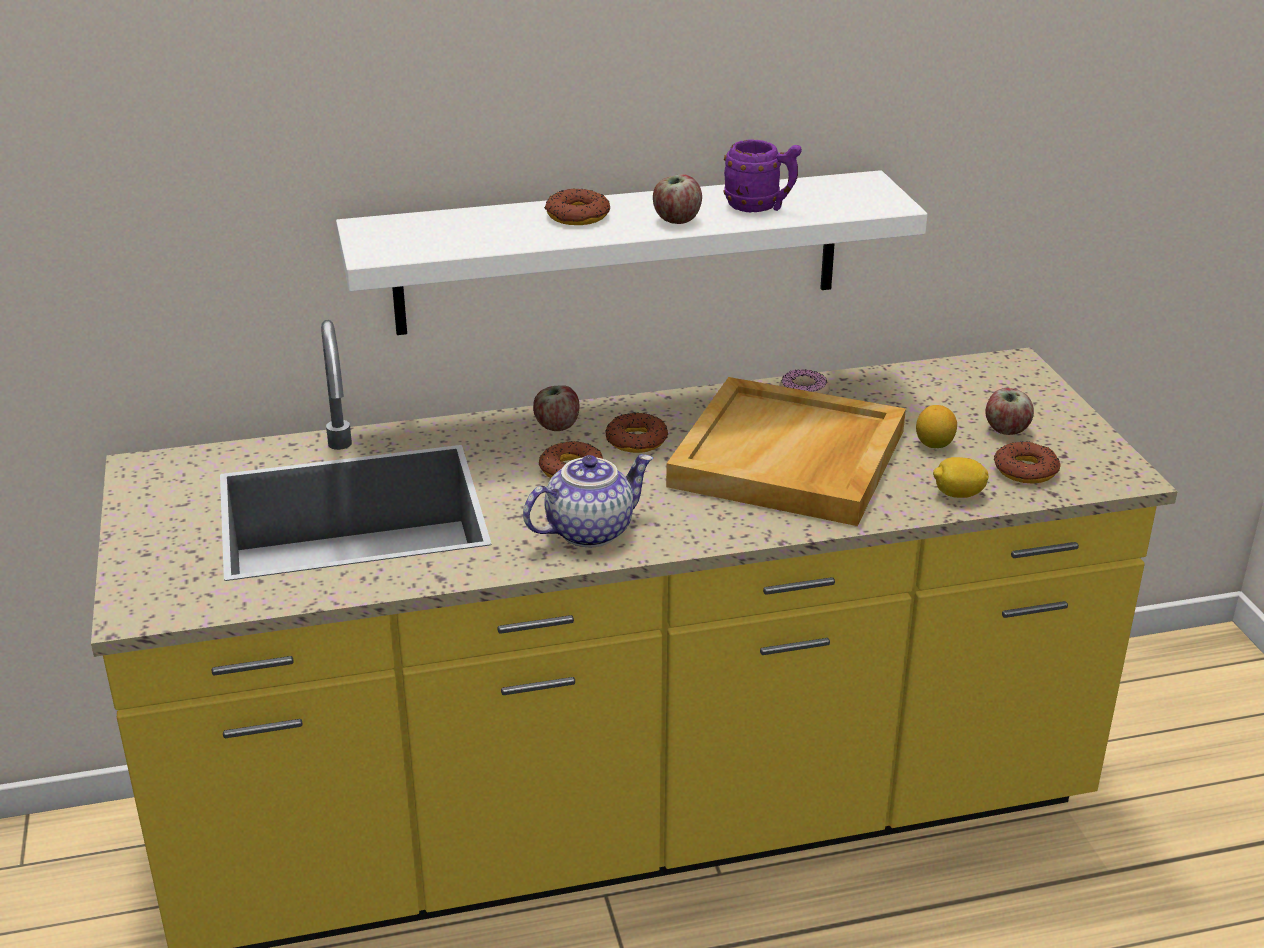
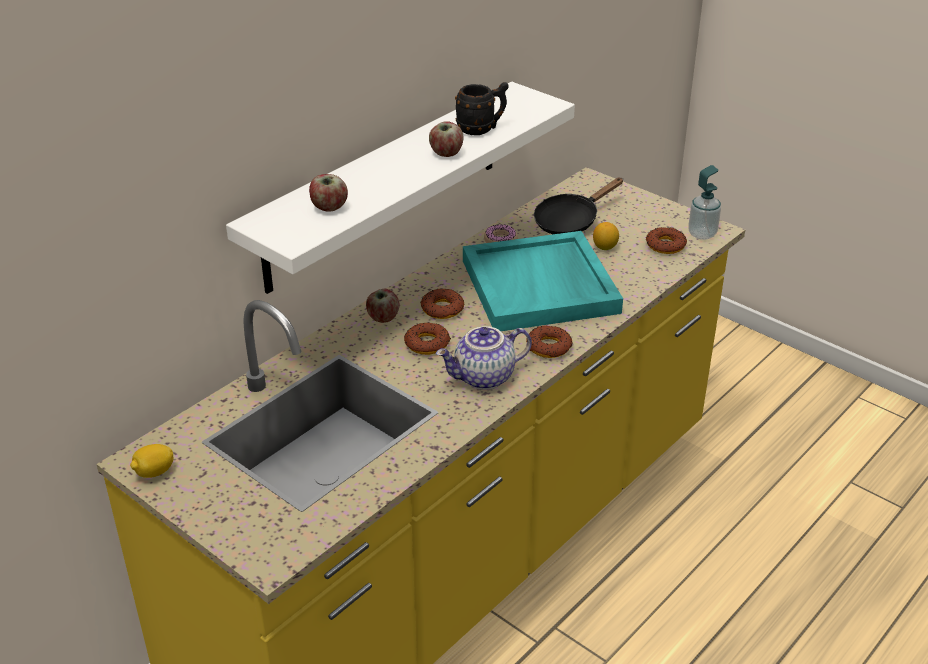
camera: 35 degrees left, 5 degrees up
teapot [523,454,653,547] -> teapot turned 135 degrees counterclockwise [436,326,532,390]
donut [544,188,610,225] -> donut moved to [526,325,573,358]
beige tray [666,377,906,526] -> turquoise tray [463,231,623,331]
purple mug [724,139,802,212] -> black mug [455,82,509,135]
lemon [933,457,989,498] -> lemon moved to [130,444,173,478]
apple [986,388,1034,435] -> apple moved to [309,174,348,212]
none -> black frying pan [534,178,623,234]
none -> soap dispenser [688,165,721,240]

